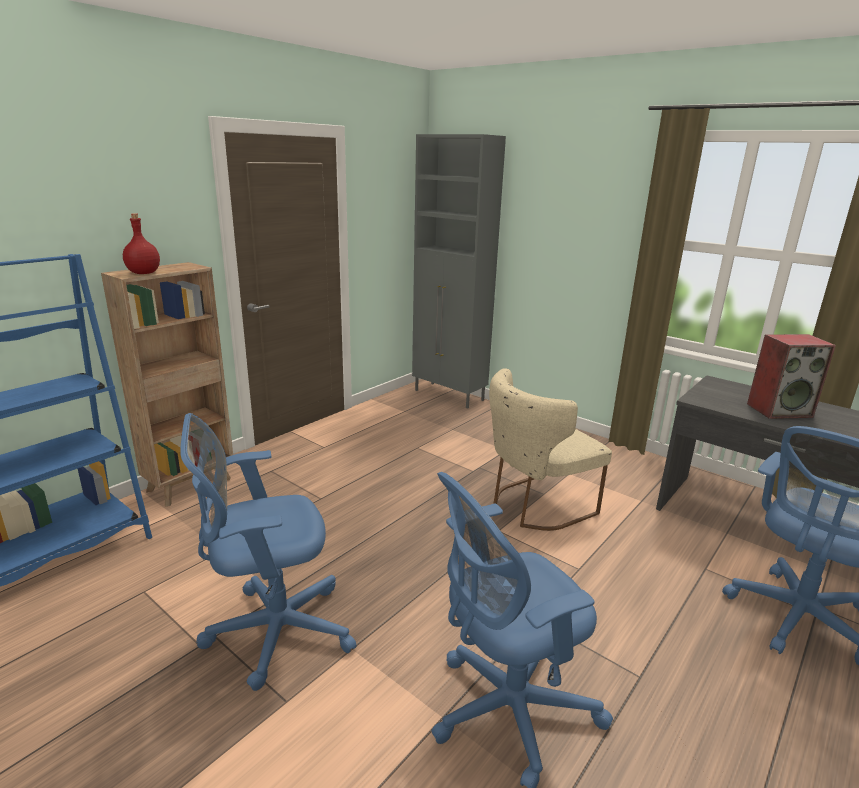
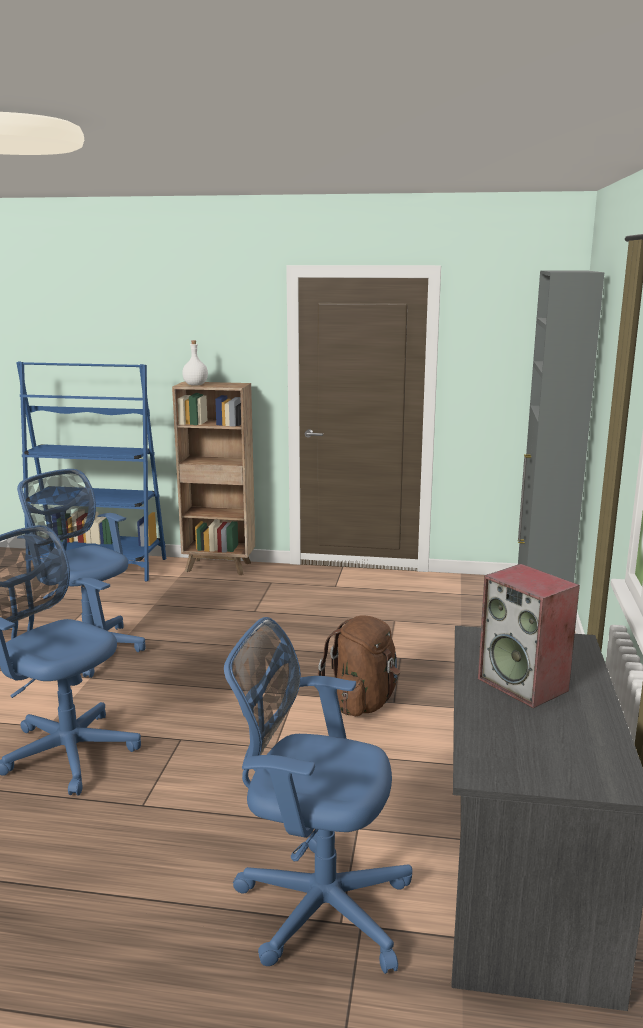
camera: 60 degrees right, 5 degrees down
red bottle [123,213,160,274] -> white bottle [182,340,208,386]
beige chair [489,368,612,531] -> brown backpack [318,615,400,716]

